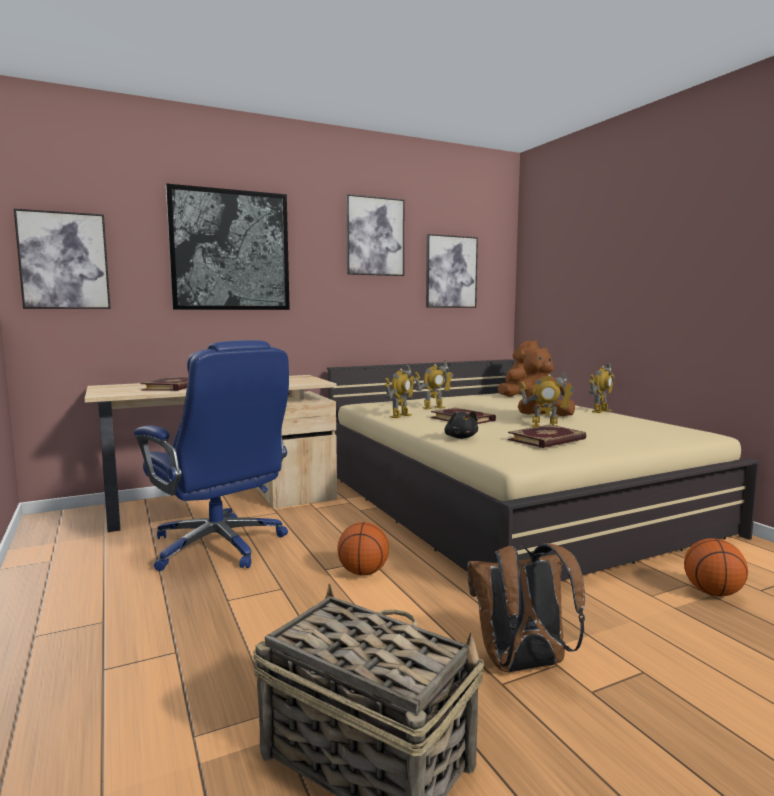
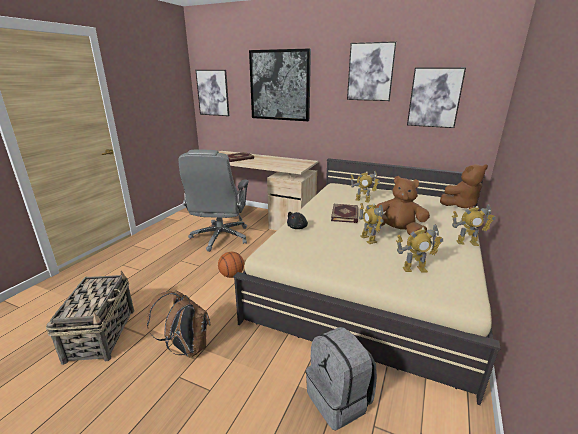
camera: 50 degrees right, 15 degrees up
blue office chair [134,340,289,571] -> grey office chair [178,150,249,252]
toy robot [384,364,415,418] -> toy robot moved to [396,224,443,273]
book [508,424,586,448] -> none
basketball [684,538,748,596] -> grey backpack [306,327,377,431]

